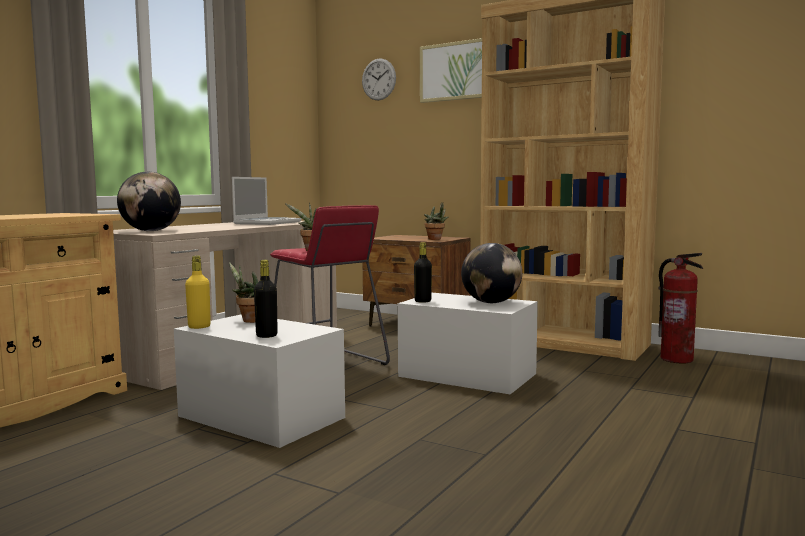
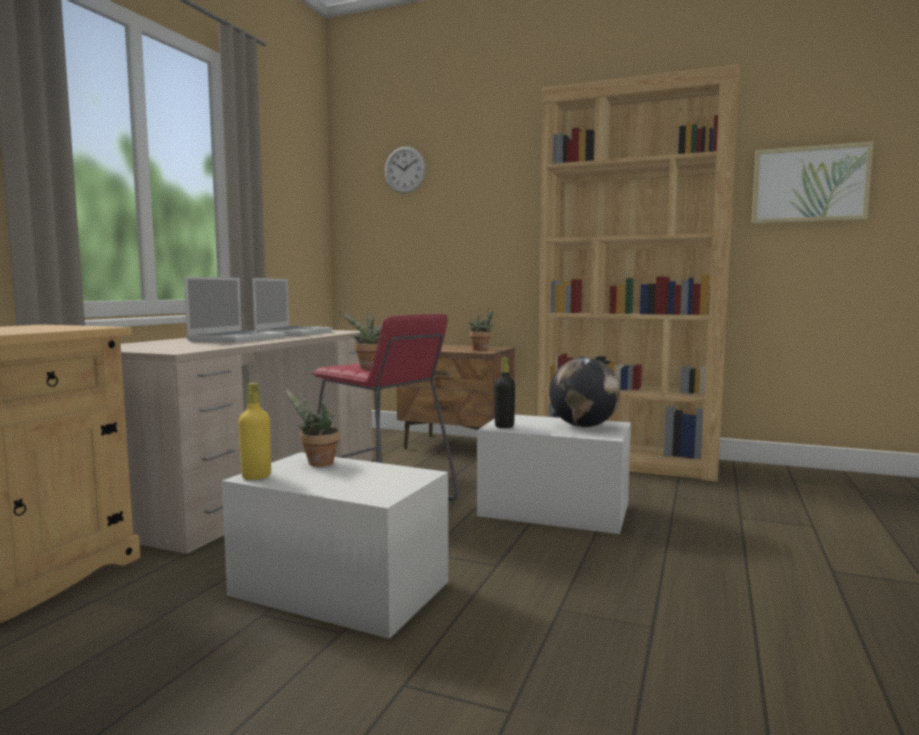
camera: 10 degrees left, 0 degrees up
globe [117,172,181,231] -> none
black bottle [254,260,278,338] -> none
picture [420,38,482,103] -> picture moved to [752,142,873,224]
fire extinguisher [658,253,703,363] -> none
none -> laptop [184,276,285,343]

